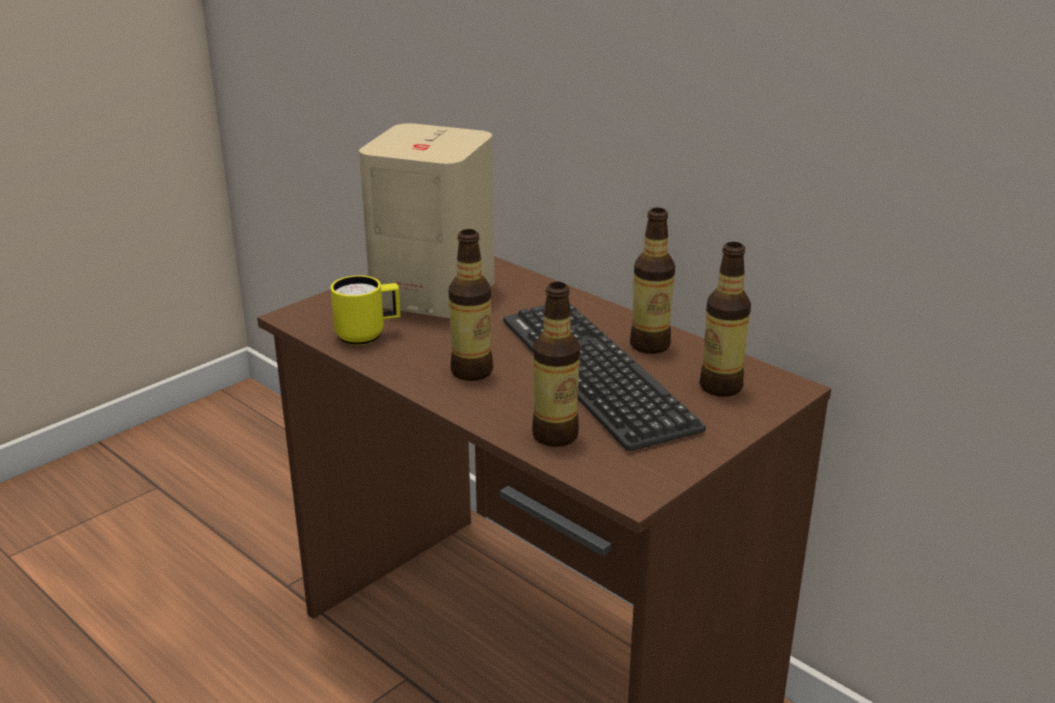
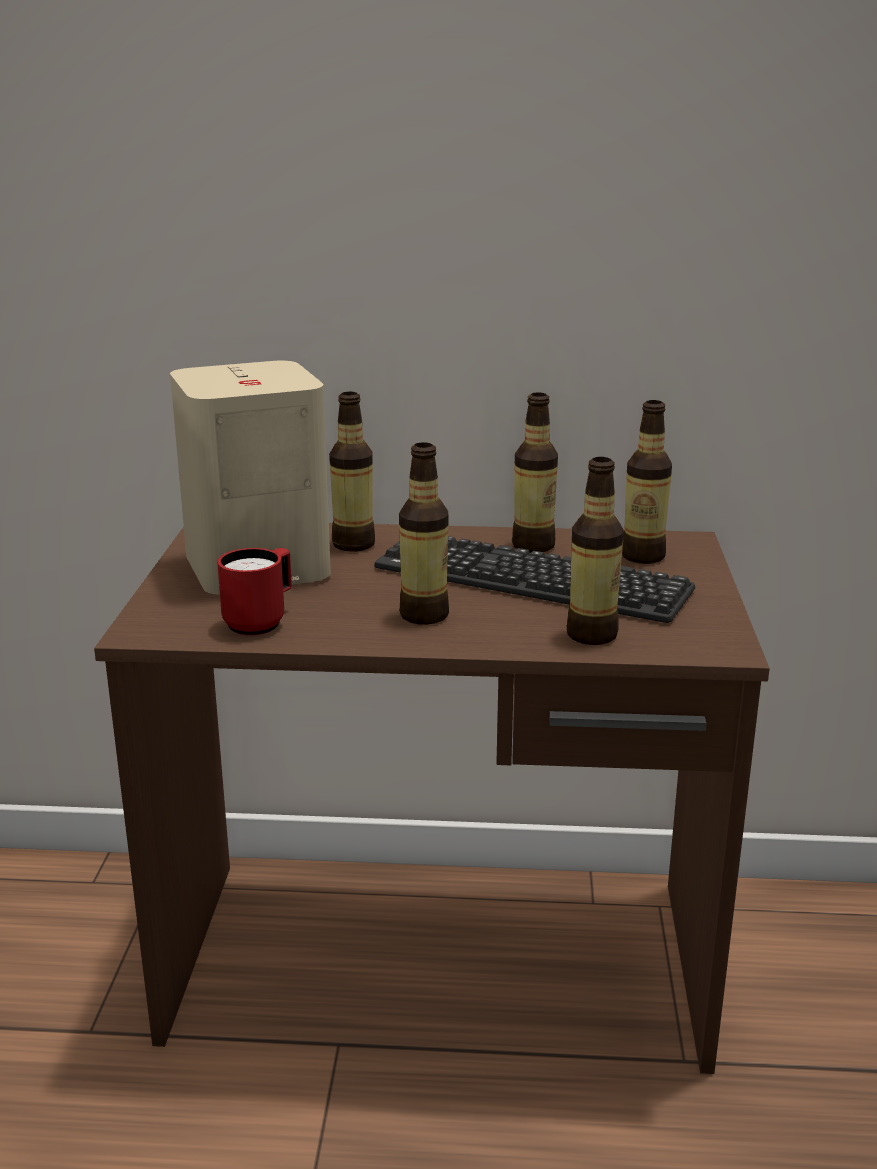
camera: 40 degrees left, 5 degrees down
yellow mug [331,275,401,345] -> red mug [217,548,292,636]
none -> bottle [329,392,375,552]

